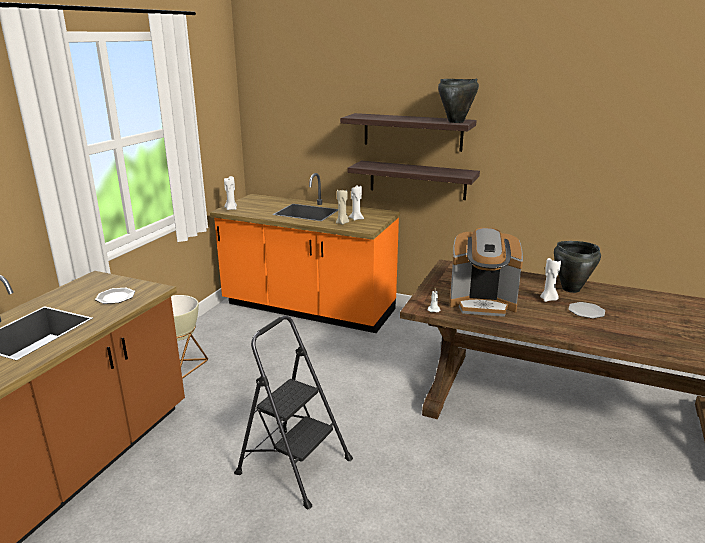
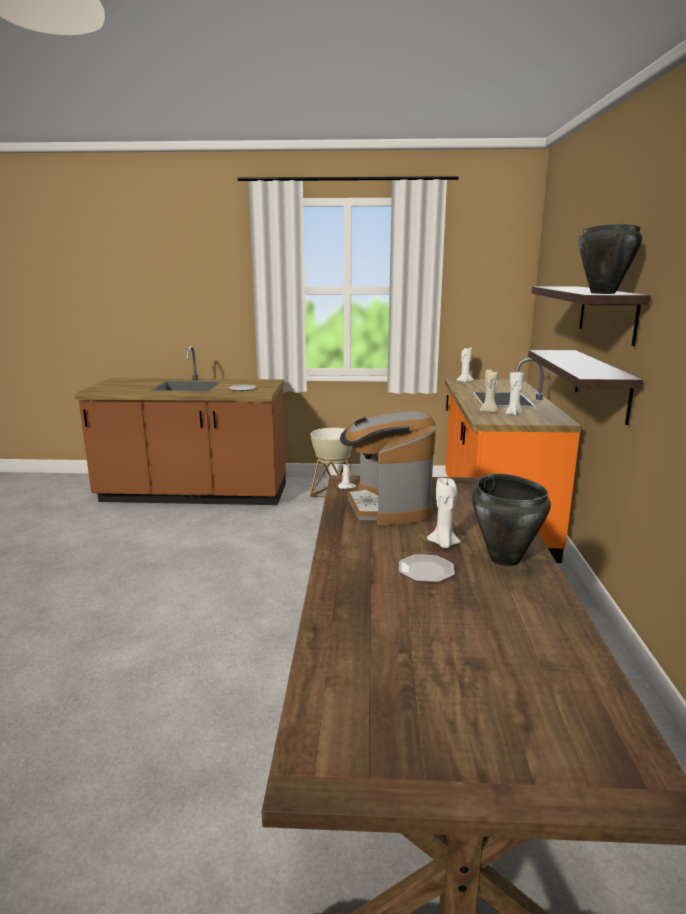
camera: 70 degrees right, 5 degrees down
black step ladder [234,316,353,509] -> none

